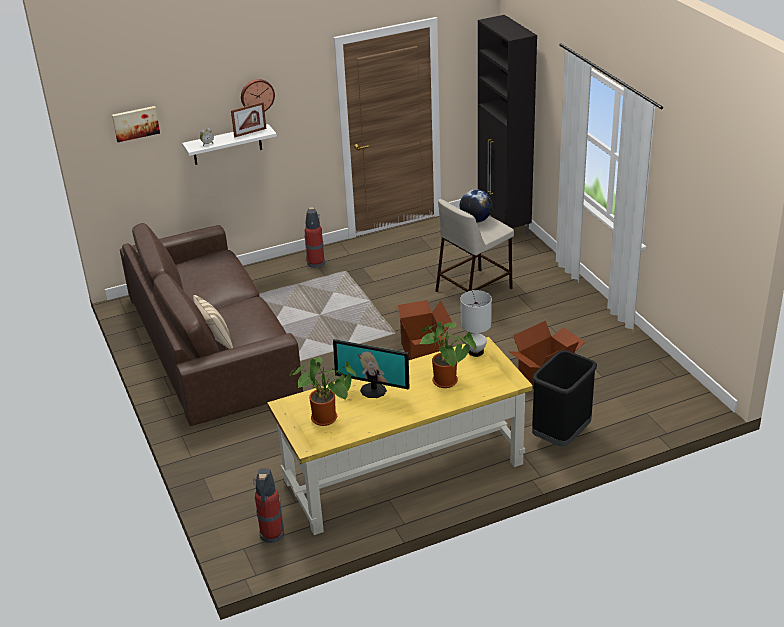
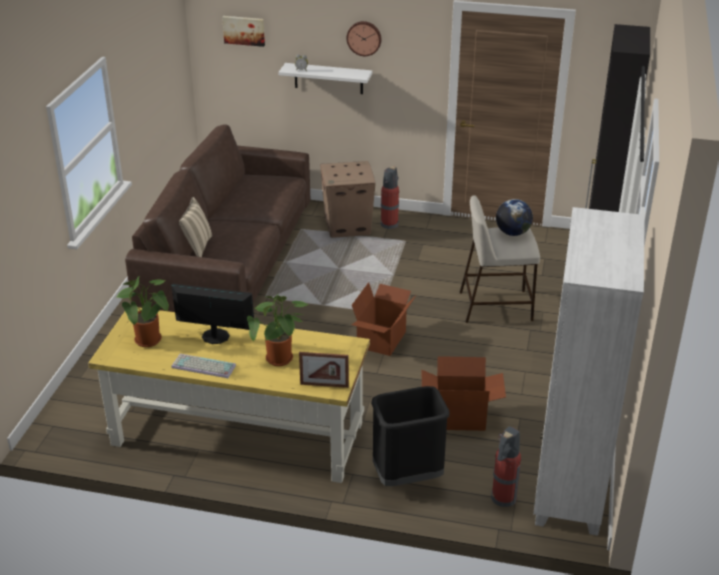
camera: 35 degrees right, 0 degrees up
picture frame [231,102,267,137] -> picture frame moved to [299,352,349,388]
fire extinguisher [253,468,284,543] -> fire extinguisher moved to [491,427,521,507]
monitor [333,339,409,398] -> monitor turned 135 degrees clockwise [171,283,254,344]
white table lamp [460,290,492,357] -> none
none -> keyboard [171,354,236,378]
none -> cardboard box [320,161,376,238]
none -> white bookcase [533,207,645,536]

